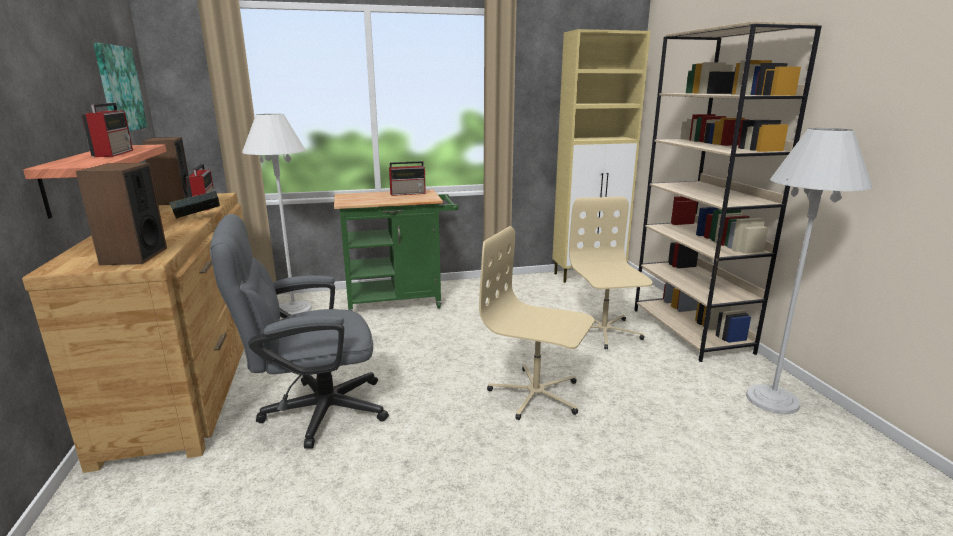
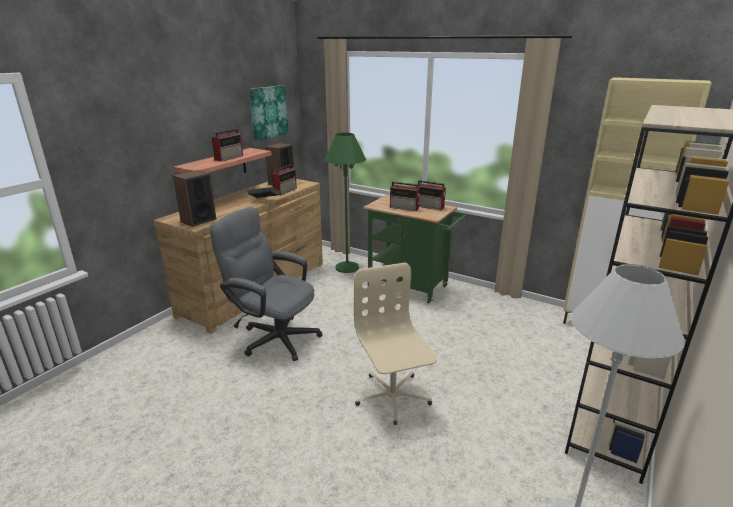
camera: 45 degrees right, 5 degrees up
white floor lamp [242,114,312,315] -> green floor lamp [324,133,366,273]
beige office chair [569,197,653,349] -> none
none -> radio [390,182,420,211]

